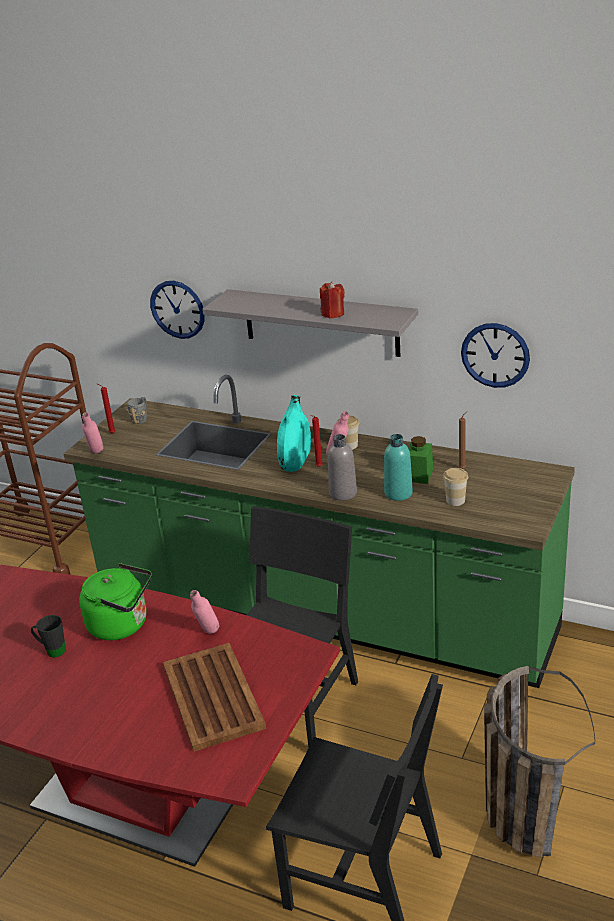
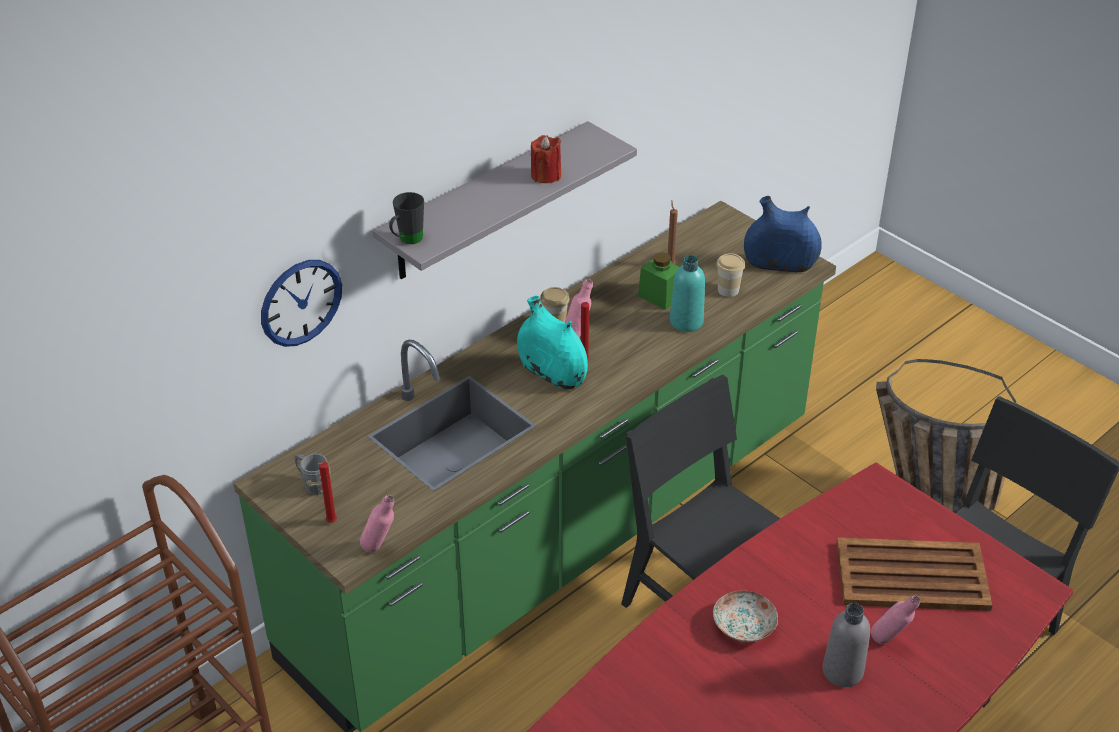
camera: 70 degrees left, 10 degrees up
black mug [31,615,66,657] -> black mug moved to [389,192,424,244]
green kettle [79,563,152,641] -> plate [713,591,778,642]
pink bottle [190,590,219,634] -> pink bottle moved to [871,595,920,644]
grey bottle [328,434,357,501] -> grey bottle moved to [822,603,870,687]
wall clock [461,323,530,388] -> none
none -> blue vase [744,196,822,272]

